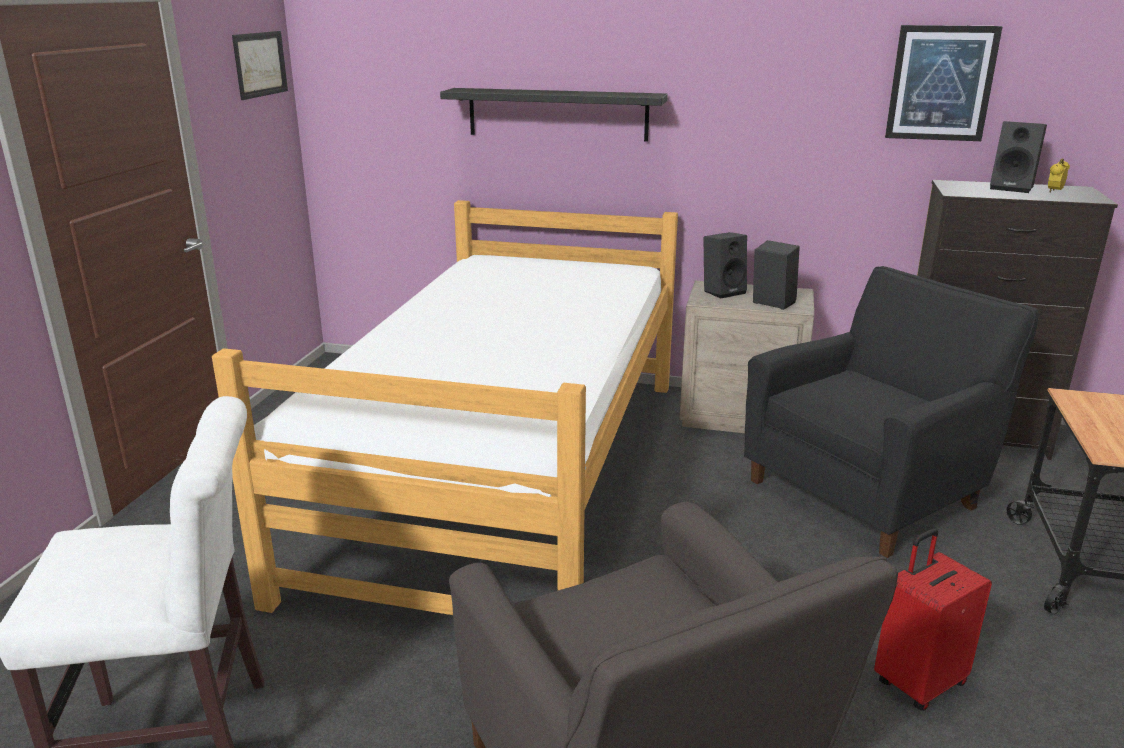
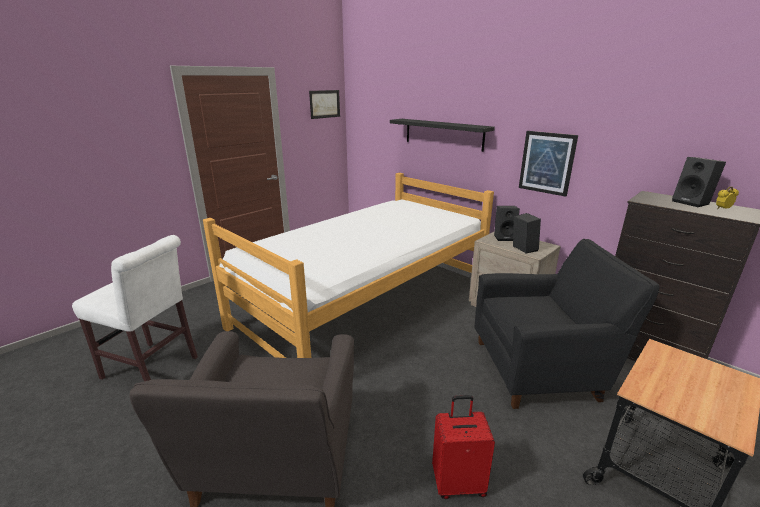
camera: 30 degrees right, 0 degrees up
picture [885,25,1003,141] -> picture moved to [519,131,578,197]

